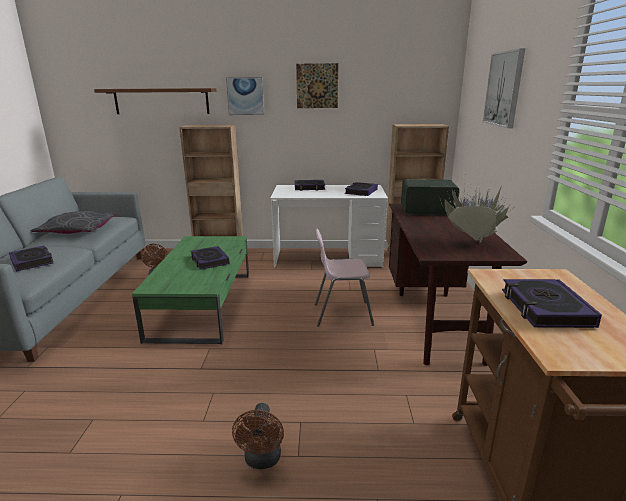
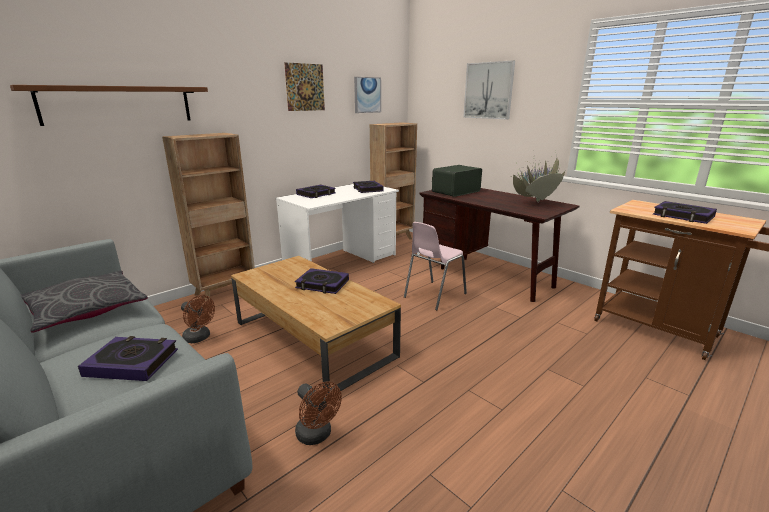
camera: 45 degrees left, 0 degrees up
green coffee table [132,236,249,344] -> brown coffee table [231,256,401,396]
picture [226,77,264,115] -> picture moved to [354,77,381,113]
brown fan [232,403,284,469] -> brown fan moved to [295,382,342,445]

